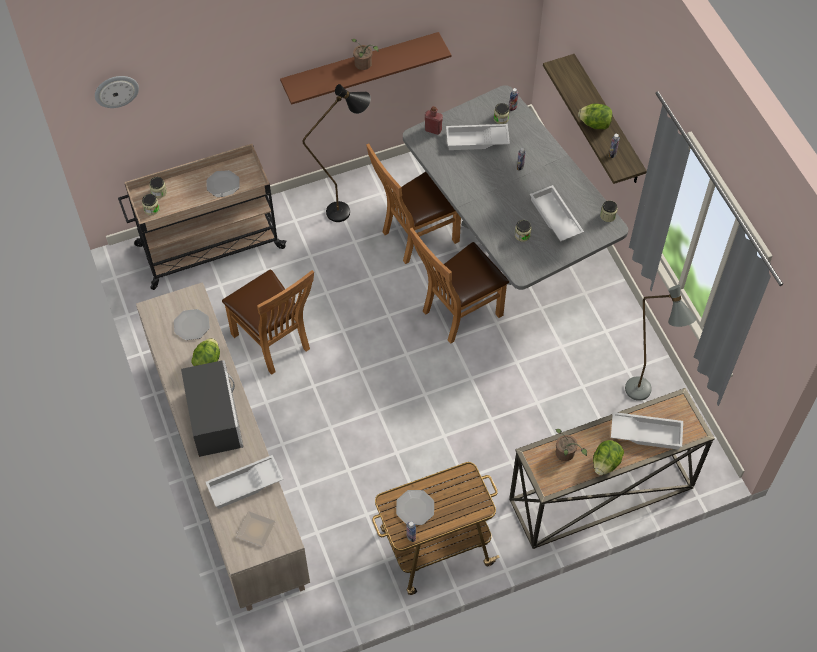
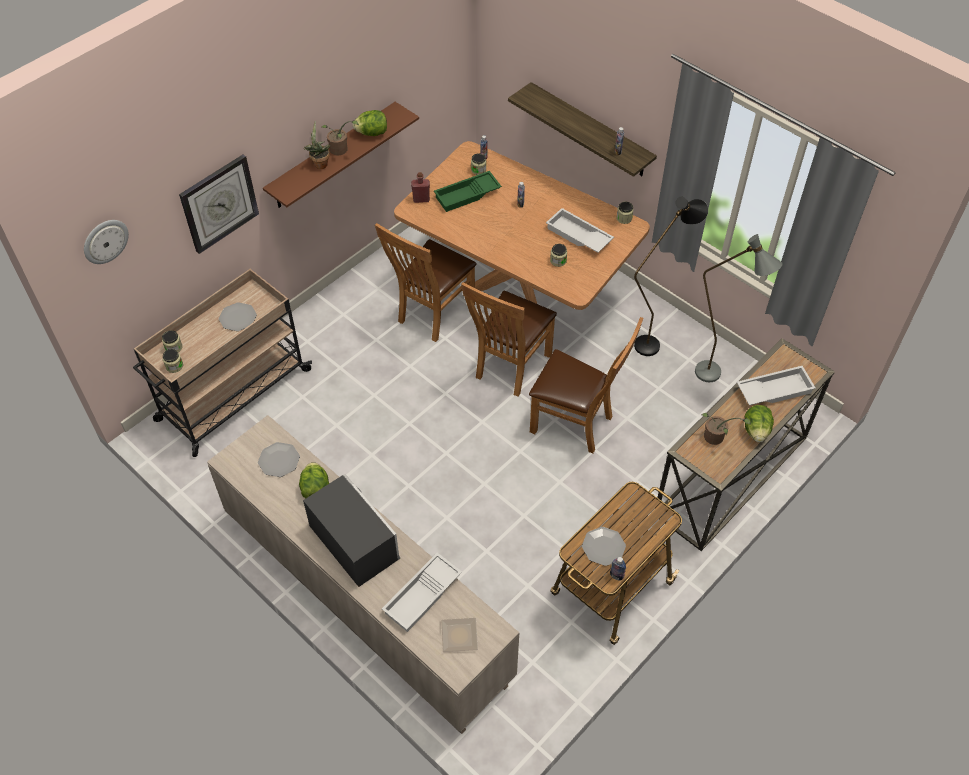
camera: 25 degrees left, 5 degrees down
brown chair [222,269,314,375] -> brown chair moved to [529,317,643,454]
black floor lamp [303,84,371,222] -> black floor lamp moved to [634,197,708,356]
grey dining table [403,85,628,290] -> brown dining table [394,141,650,310]
white tray [446,124,510,150] -> green tray [434,171,502,212]
lettuce [578,103,612,129] -> lettuce moved to [353,110,387,136]
none -> wall clock [179,155,259,254]
none -> potted plant [304,121,330,169]

